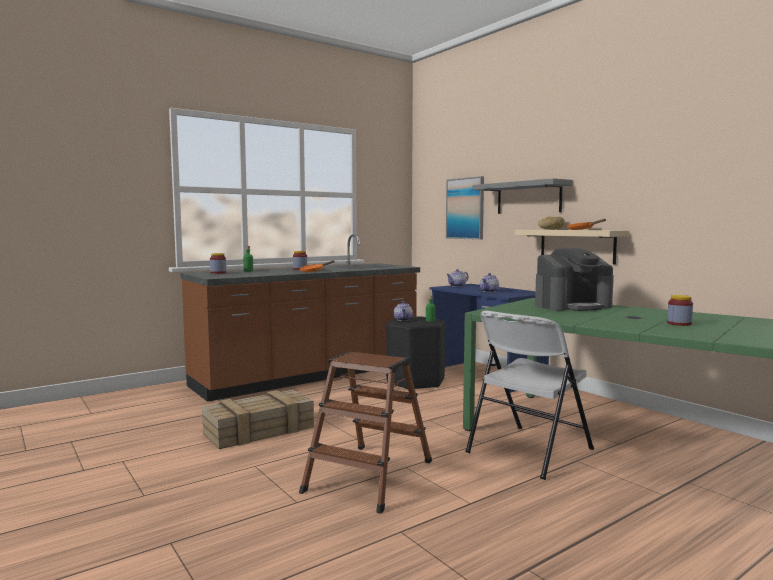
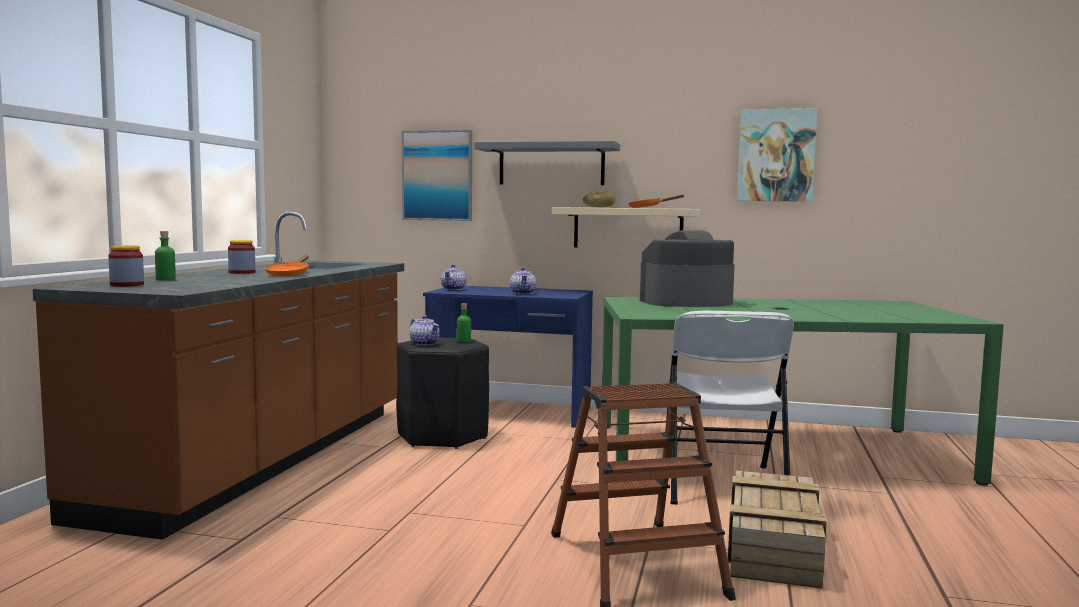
camera: 40 degrees left, 0 degrees up
crate [202,390,314,449] -> crate moved to [728,471,827,589]
coffee machine [535,248,614,311] -> coffee machine turned 135 degrees counterclockwise [640,230,735,307]
jar [667,295,693,326] -> none
none -> picture [737,108,818,202]

